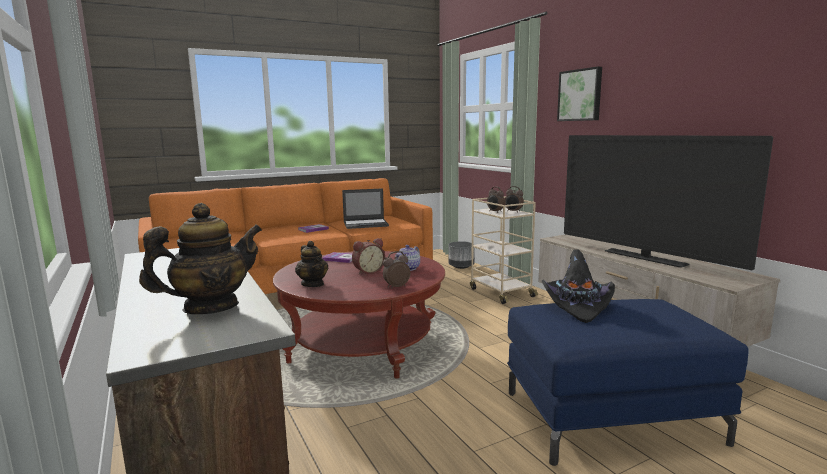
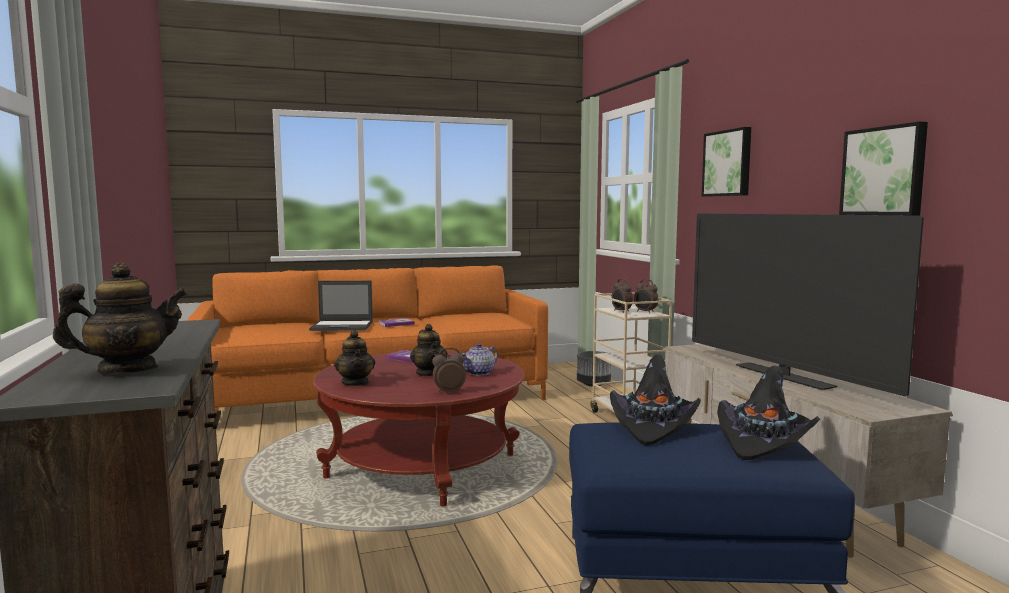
camera: 10 degrees right, 5 degrees down
laptop [342,188,389,229] -> laptop moved to [309,281,373,331]
alarm clock [352,238,385,275] -> teapot [410,324,448,376]
none -> black hat [717,366,820,460]
none -> picture [839,121,928,215]

